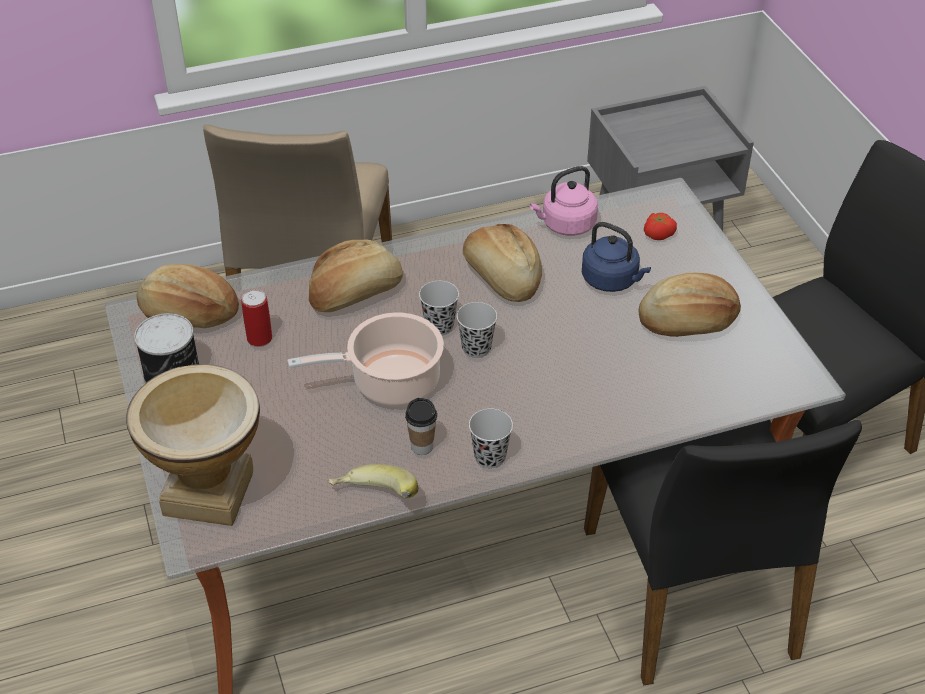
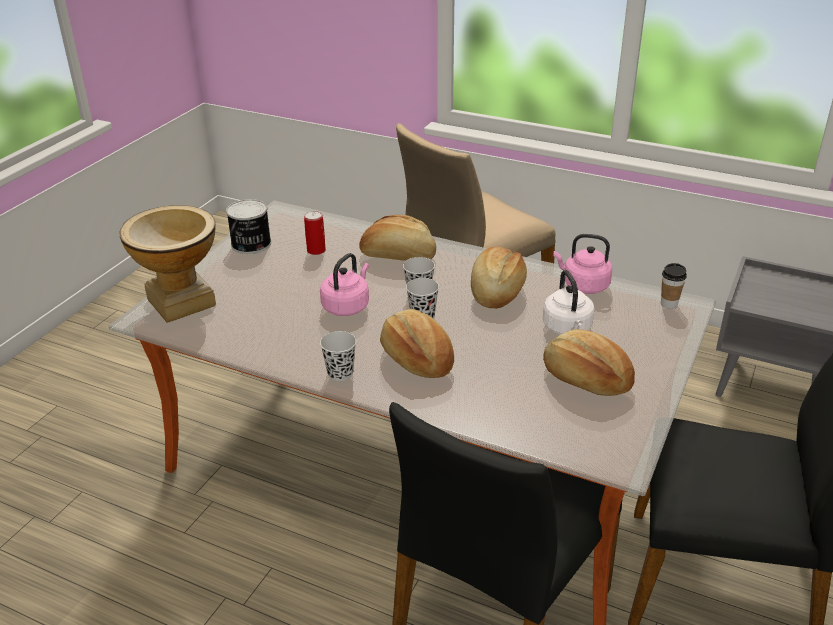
camera: 45 degrees right, 10 degrees down
bread [136,264,239,328] -> bread moved to [380,309,454,378]
cooking pot [287,313,444,407] -> pink kettle [320,253,369,316]
banana [328,464,418,498] -> none
cup [405,398,437,455] -> cup moved to [661,263,687,309]
blue kettle [582,222,651,292] -> white kettle [543,270,594,335]
tomato [644,213,677,240] -> none

